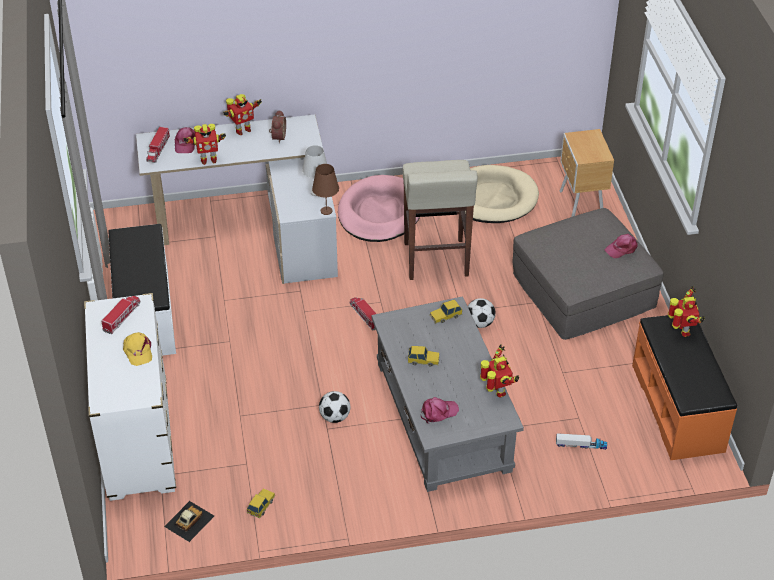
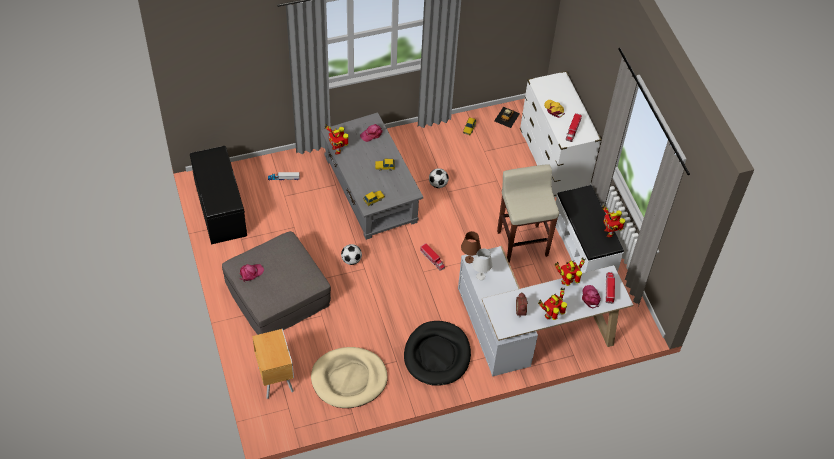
camera: 170 degrees right, 10 degrees up
pink dog bed [338,175,420,242] -> black dog bed [404,321,471,386]
beige stool [403,160,478,280] -> beige stool moved to [497,164,559,263]
orange bench [632,315,737,460] -> black bench [190,146,247,244]
toy robot [668,286,705,337] -> toy robot moved to [602,205,625,237]

